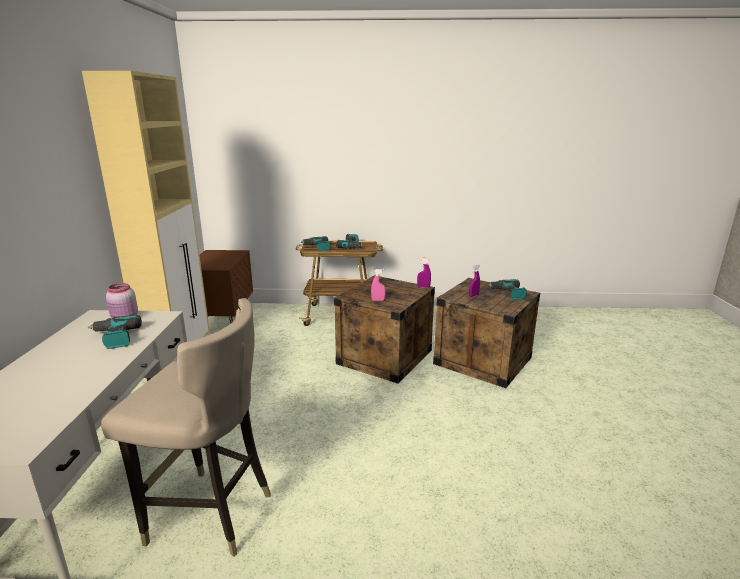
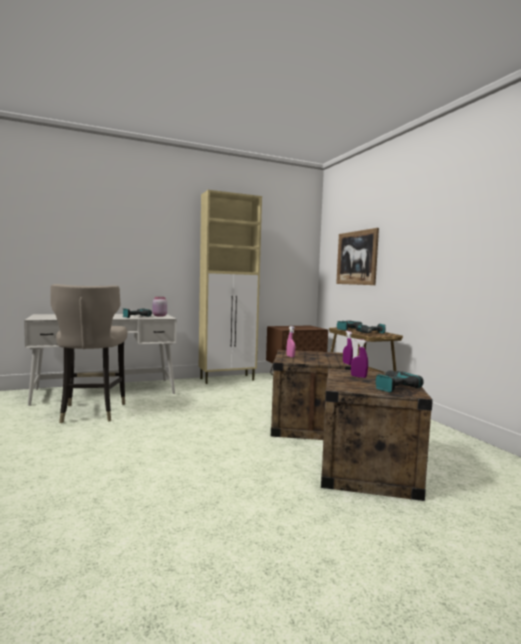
camera: 65 degrees right, 15 degrees down
none -> picture [336,228,379,285]

